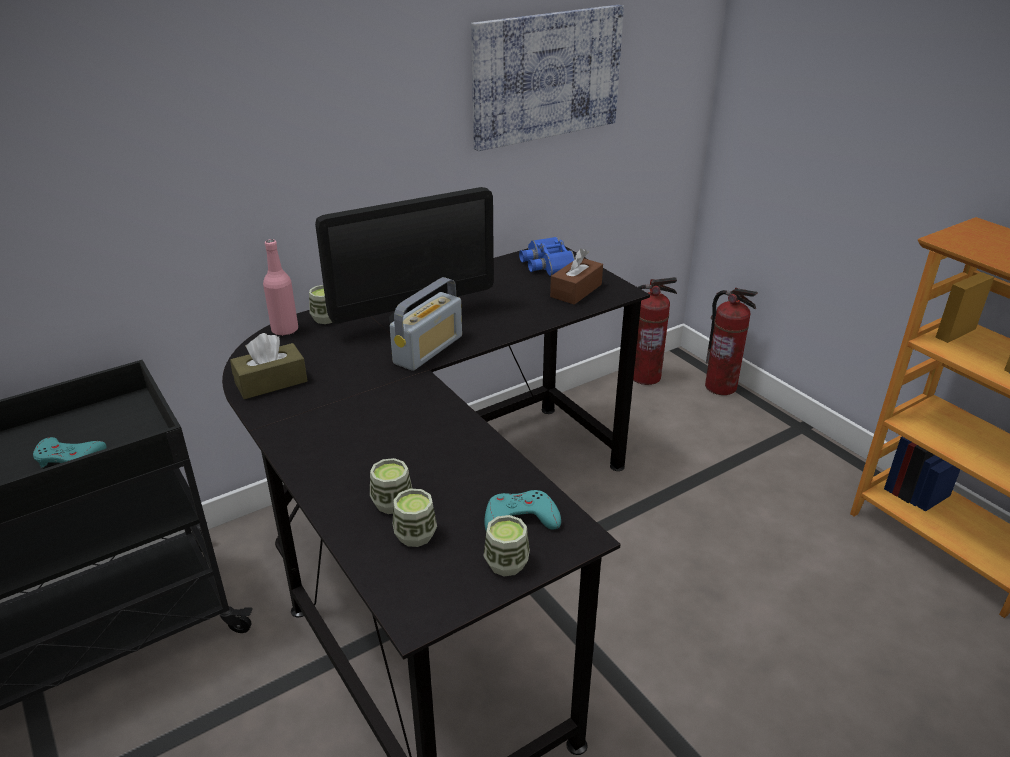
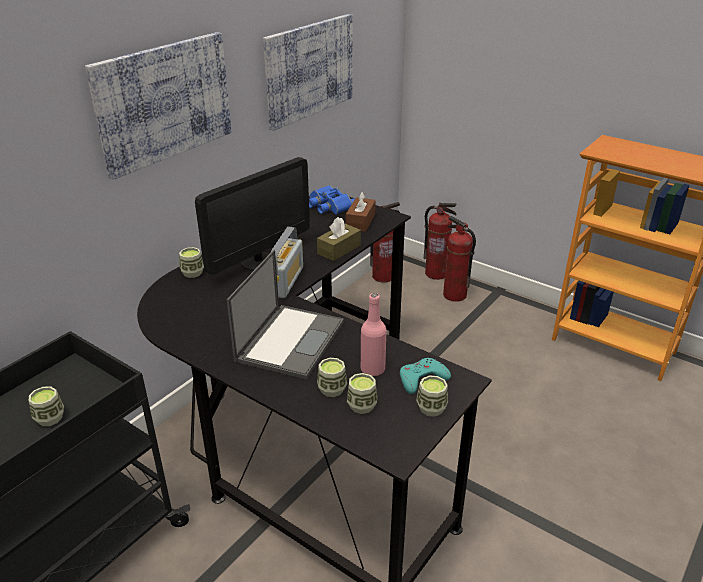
camera: 20 degrees left, 0 degrees up
turquoise game controller [33,437,106,468] -> cup [29,387,64,426]
brown tissue box [230,333,307,399] -> brown tissue box moved to [317,217,361,261]
pink bottle [263,239,298,336] -> pink bottle moved to [361,293,387,376]
none -> picture [85,32,232,180]
none -> laptop [227,250,344,380]
none -> fire extinguisher [443,216,476,302]

